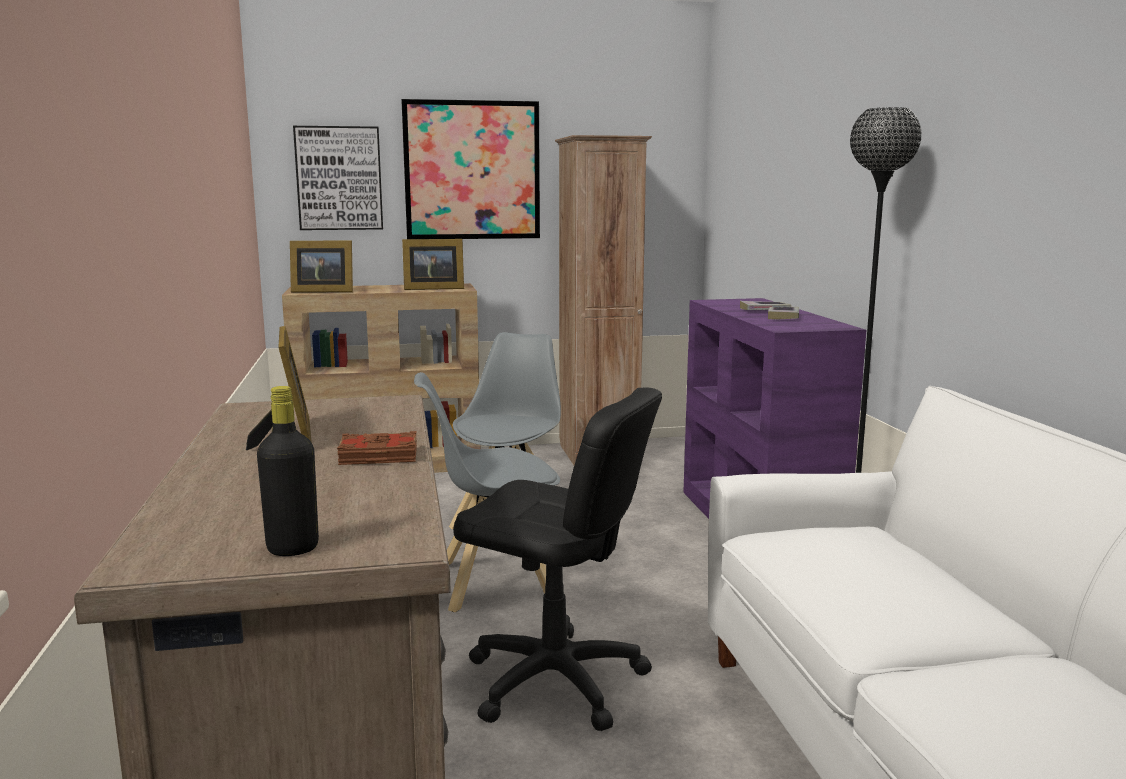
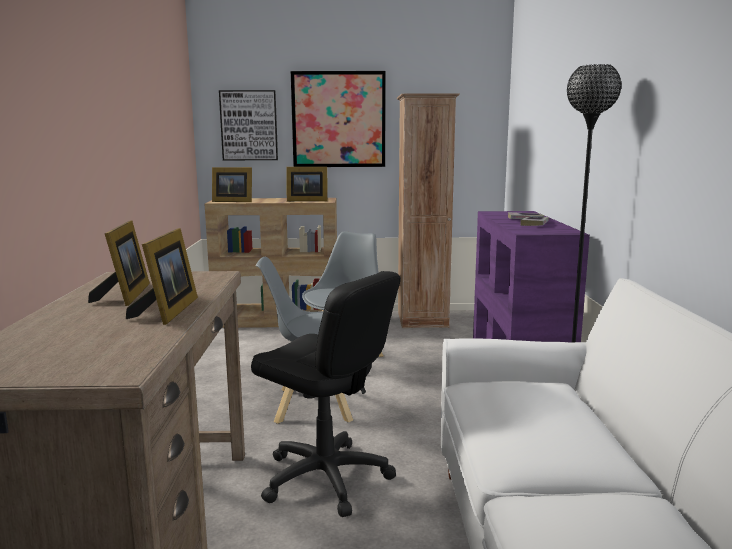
camera: 10 degrees right, 0 degrees up
black bottle [257,386,319,556] -> none
brown book [337,431,417,465] -> picture frame [126,228,198,325]

